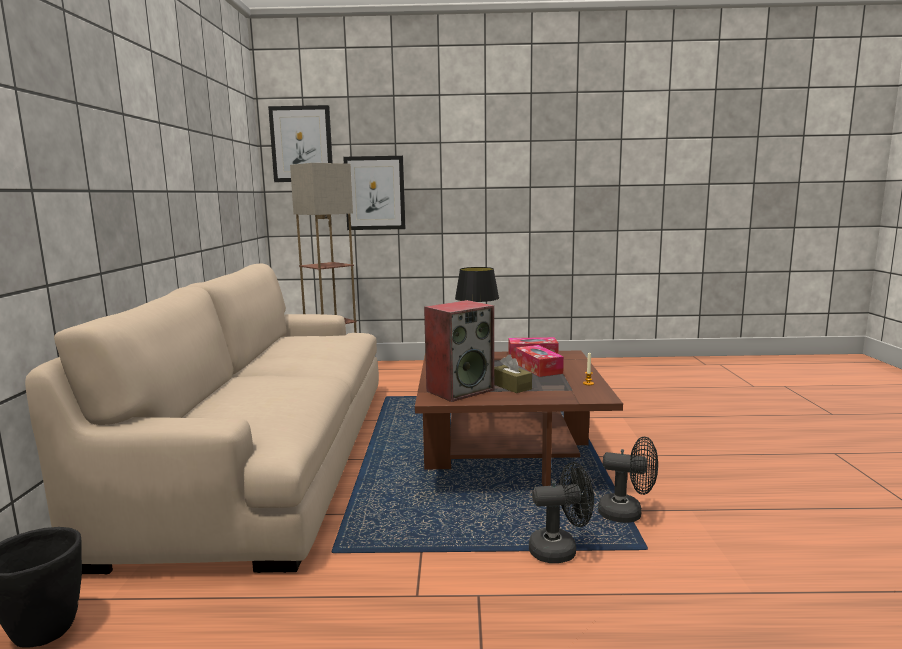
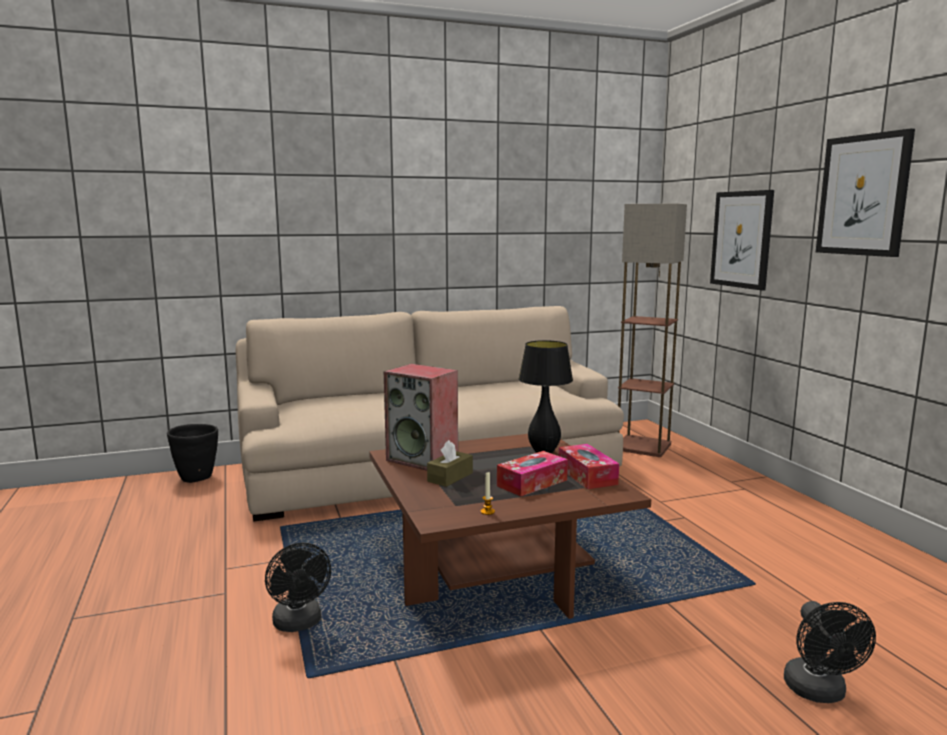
camera: 70 degrees right, 0 degrees up
picture [268,105,333,182] -> picture moved to [816,129,915,257]
black fan [598,437,658,523] -> black fan moved to [784,601,876,703]

